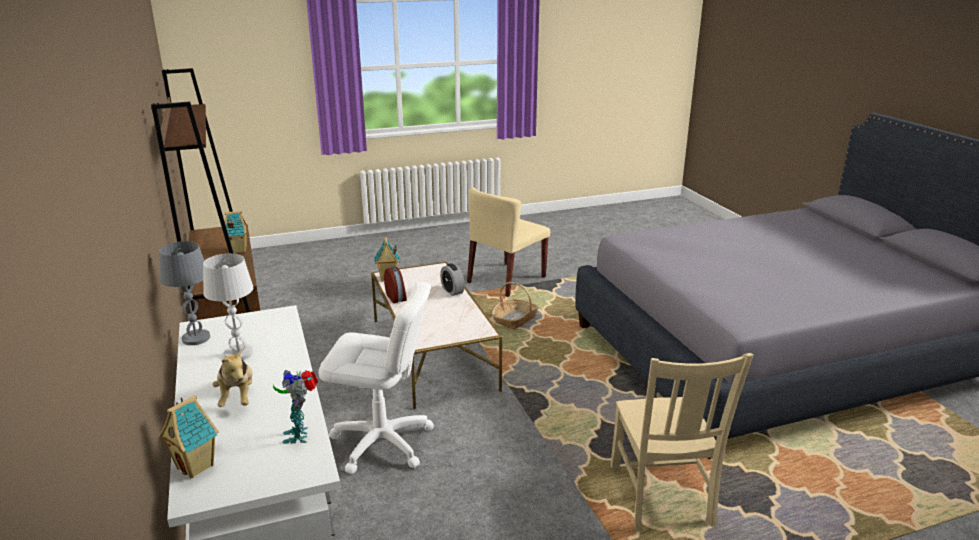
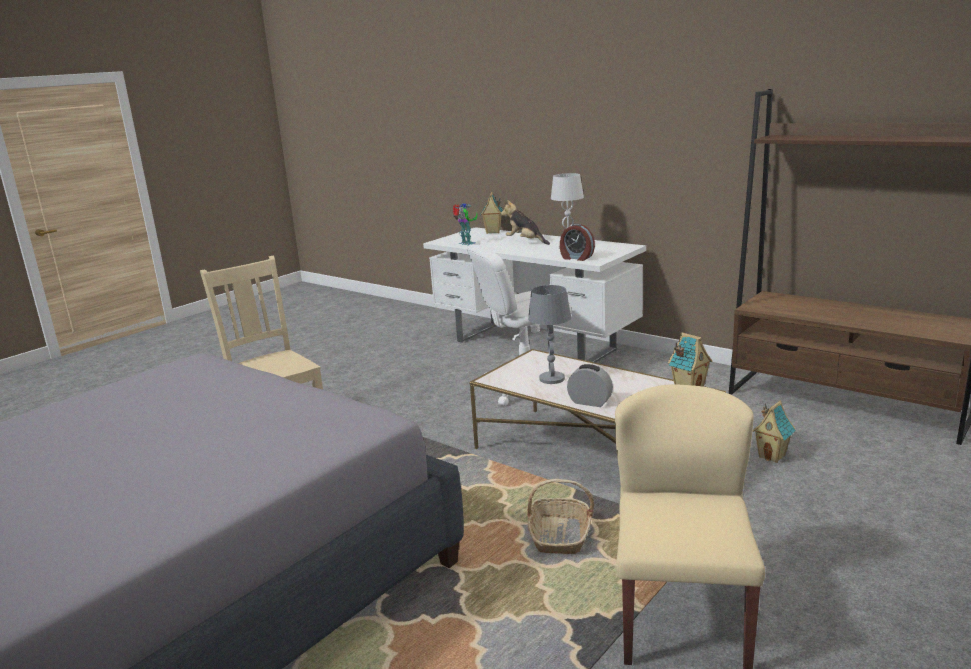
camera: 150 degrees right, 5 degrees down
grey table lamp [159,241,210,345] -> grey table lamp moved to [528,285,571,384]
toy house [225,211,247,253] -> toy house moved to [752,401,795,463]
alarm clock [384,266,407,303] -> alarm clock moved to [560,224,595,261]

